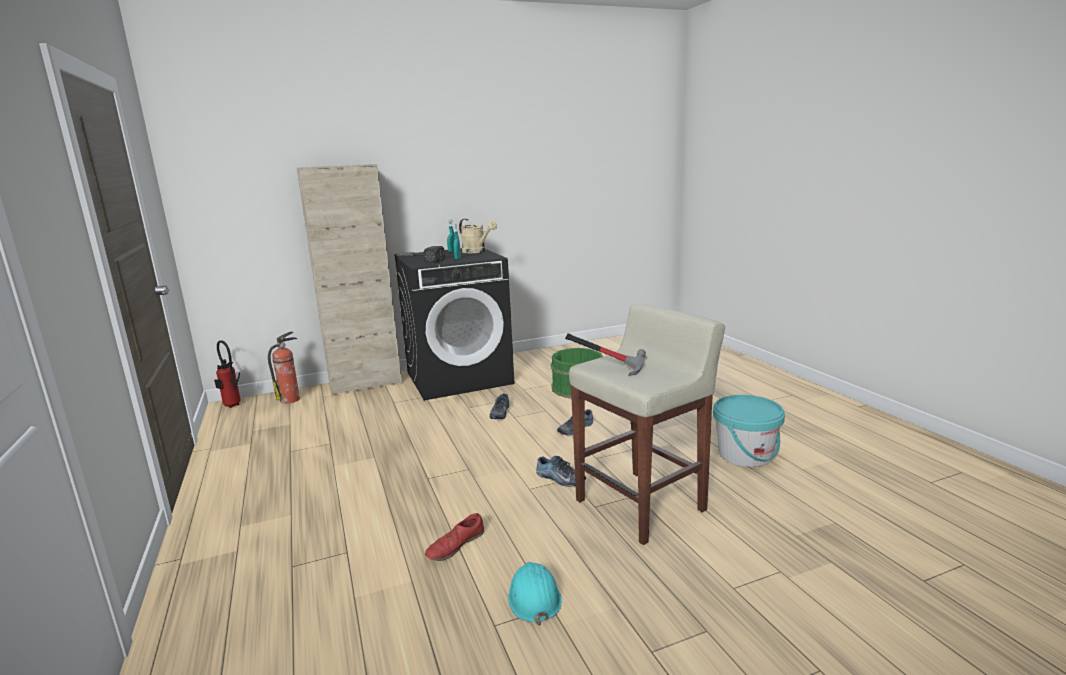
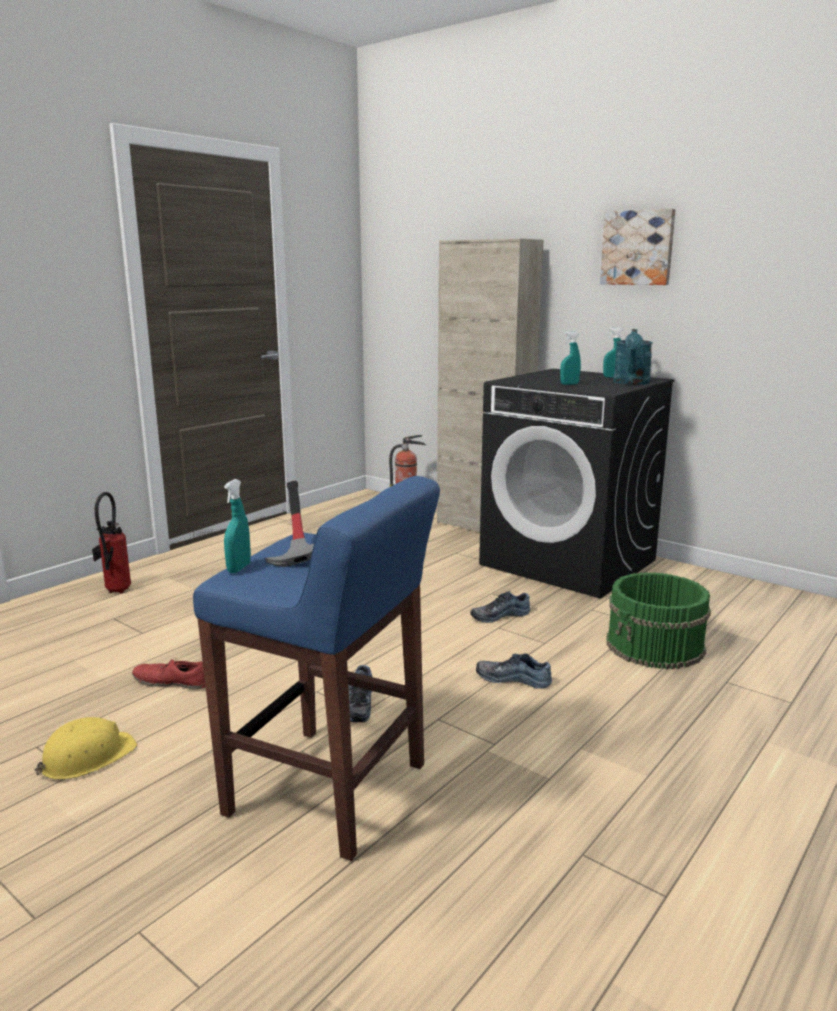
camera: 60 degrees right, 0 degrees up
fire extinguisher [214,340,241,408] -> fire extinguisher moved to [92,492,131,594]
hammer [394,246,445,263] -> none
beige watering can [459,219,497,253] -> turquoise watering can [613,329,653,385]
turquoise hard hat [508,562,562,626] -> yellow hard hat [35,717,137,780]
beige stool [569,304,725,545] -> blue stool [193,476,440,861]
turquoise bucket [713,395,785,467] -> none
none -> turquoise spray bottle [224,479,251,573]
none -> picture [600,208,676,285]

